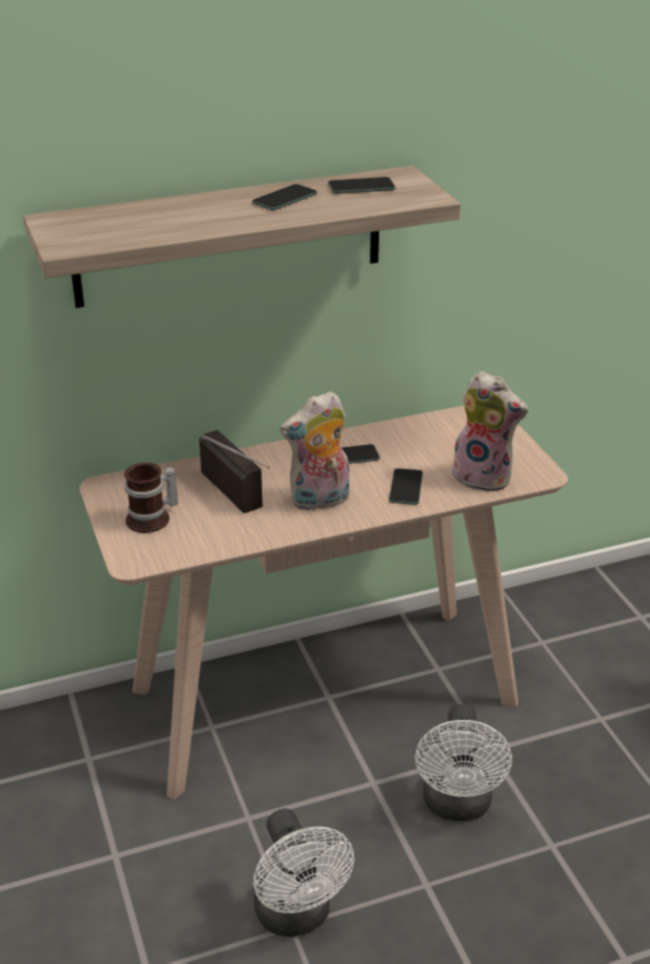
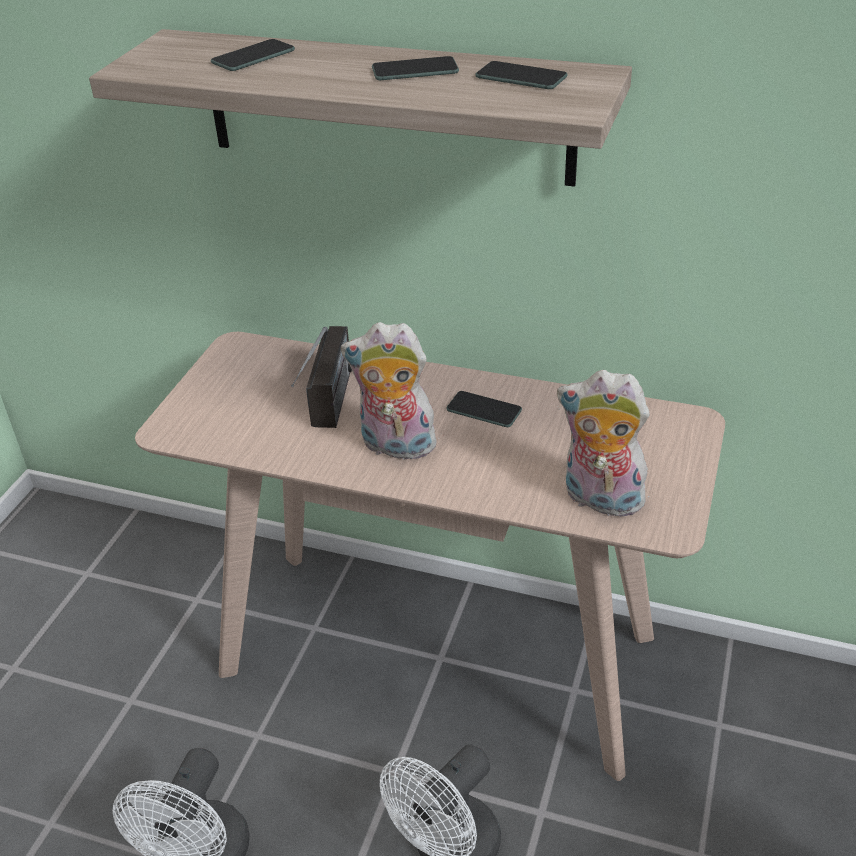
camera: 40 degrees right, 5 degrees up
mug [124,463,178,533] -> none
phone [389,468,423,505] -> phone moved to [211,39,295,71]
plush toy [452,371,528,493] -> plush toy turned 135 degrees clockwise [557,370,649,517]

